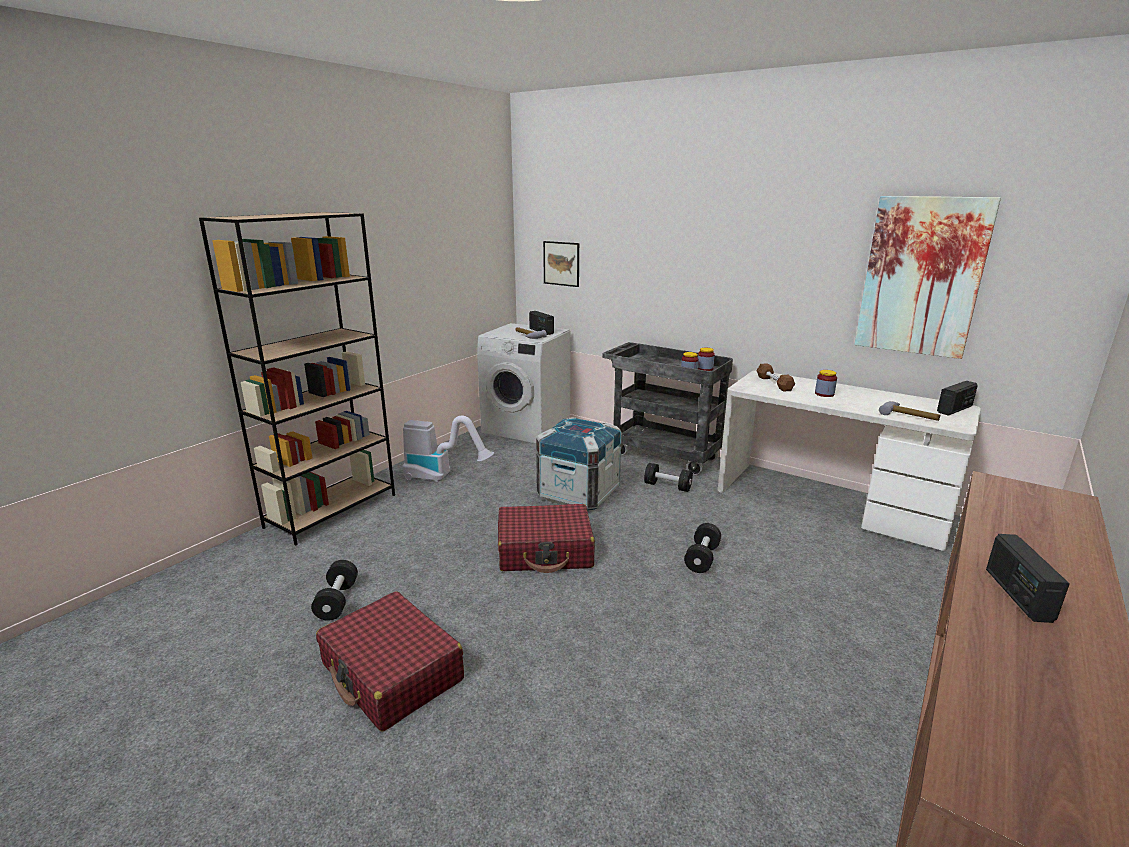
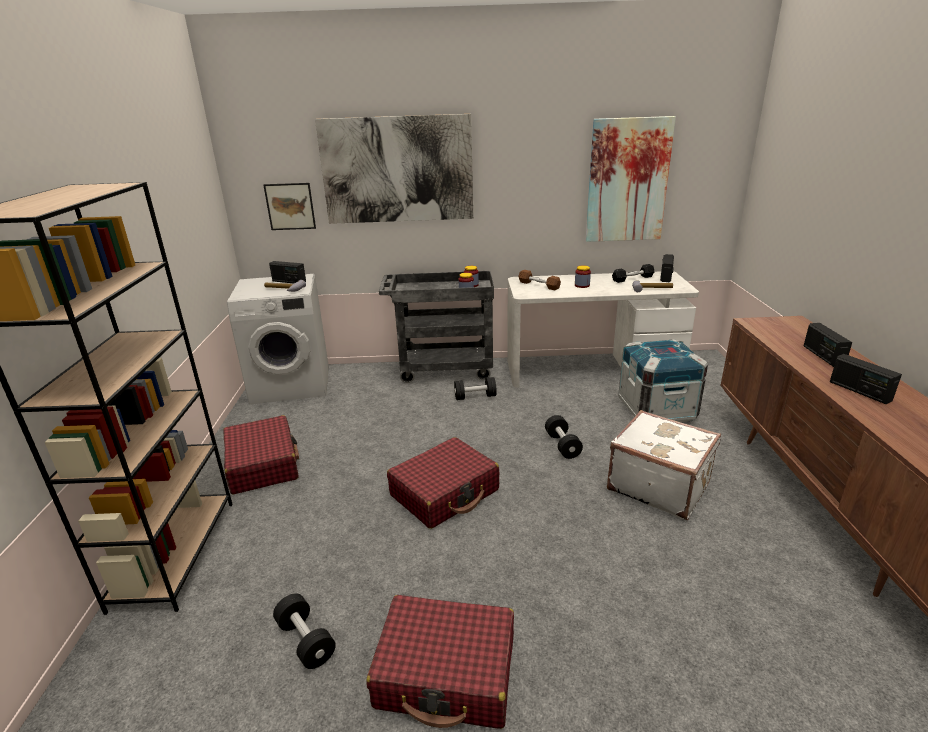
camera: 35 degrees left, 5 degrees up
vacuum cleaner [402,415,494,482] -> red suitcase [223,415,299,494]
crate [536,417,622,511] -> crate moved to [618,339,708,422]
none -> picture [315,114,473,224]
none -> white suitcase [607,410,721,520]
none -> black dumbbell [612,264,655,283]
none -> radio [804,323,852,367]

